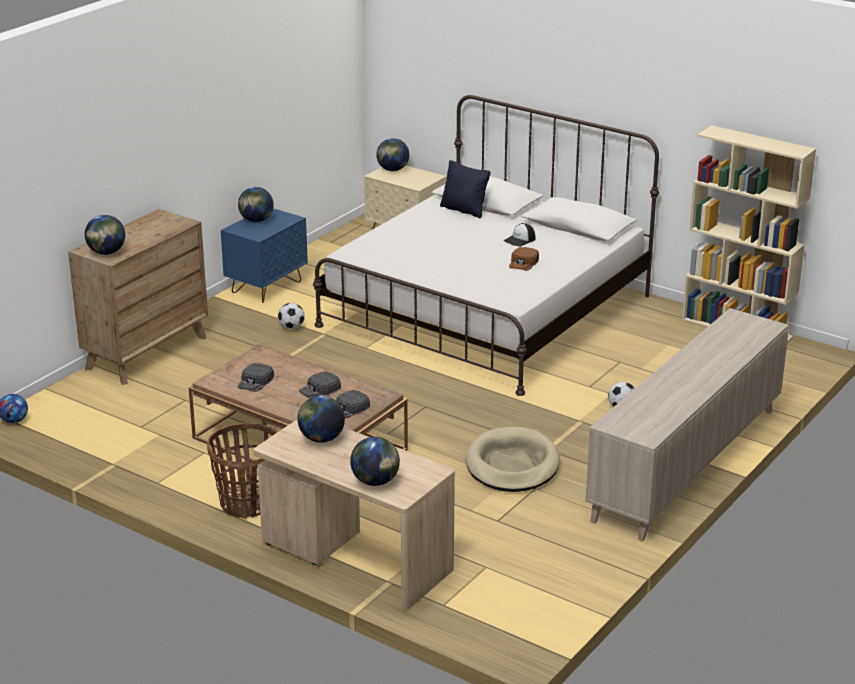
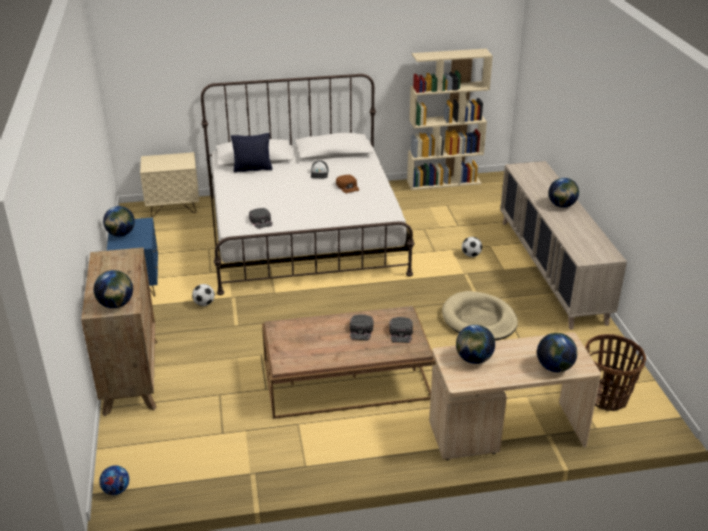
camera: 45 degrees left, 5 degrees up
basket [207,423,277,519] -> basket moved to [585,334,646,411]
black cap [237,363,274,392] -> black cap moved to [249,208,272,229]
globe [376,138,409,171] -> globe moved to [548,178,579,208]

